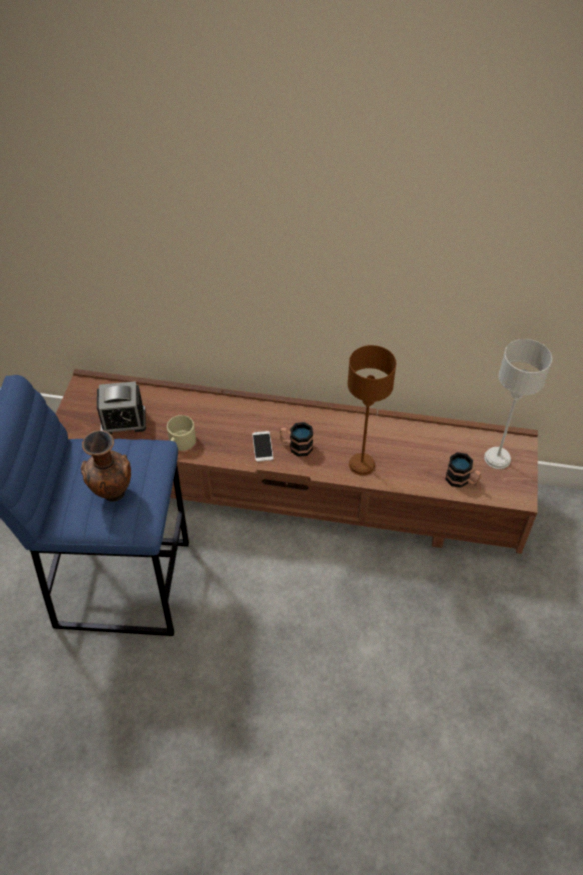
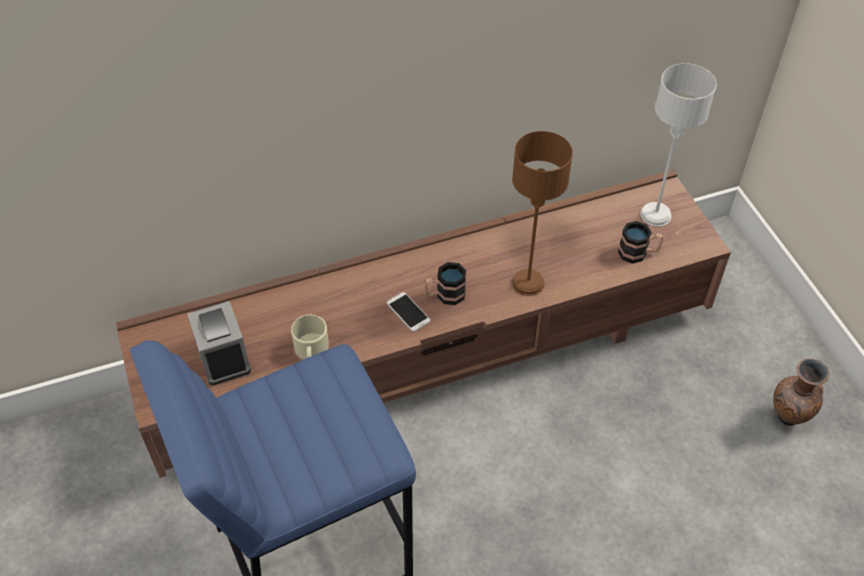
camera: 30 degrees left, 0 degrees up
brown vase [81,430,131,502] -> brown vase moved to [773,358,829,426]
alarm clock [97,381,146,434] -> alarm clock turned 105 degrees clockwise [187,301,251,386]

